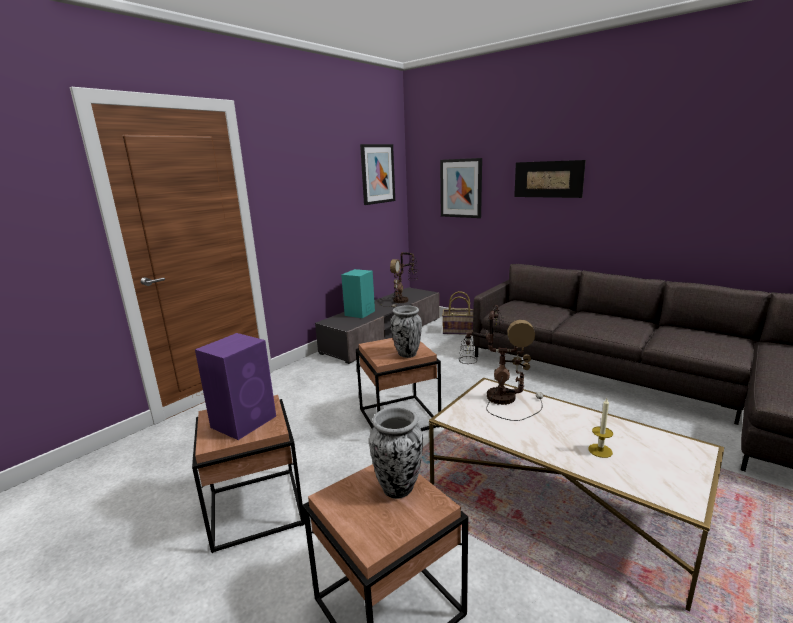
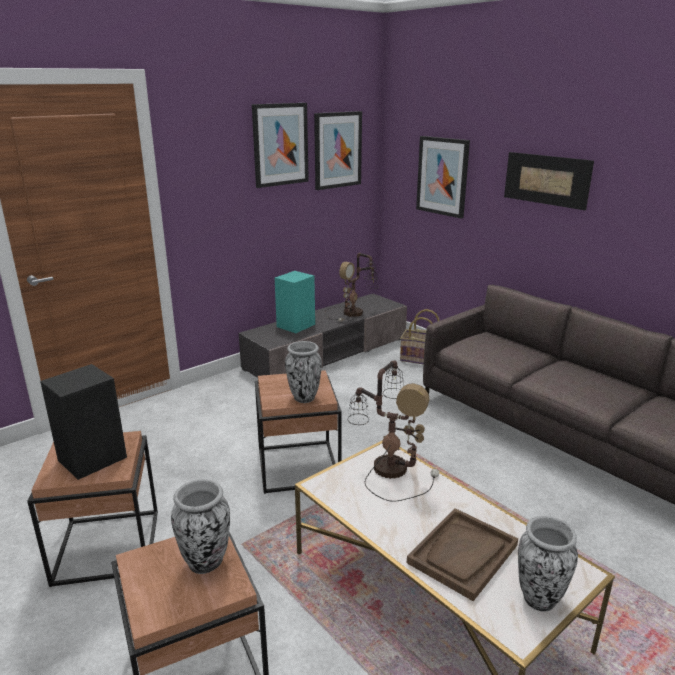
camera: 10 degrees right, 5 degrees up
purple speaker [195,333,276,440] -> black speaker [40,364,127,480]
candle [588,398,613,458] -> brown tray [407,508,518,601]
none -> picture [252,103,309,188]
none -> vase [518,516,578,611]

